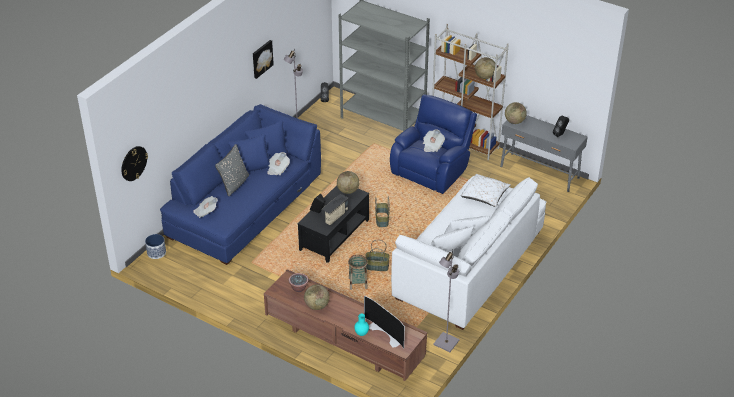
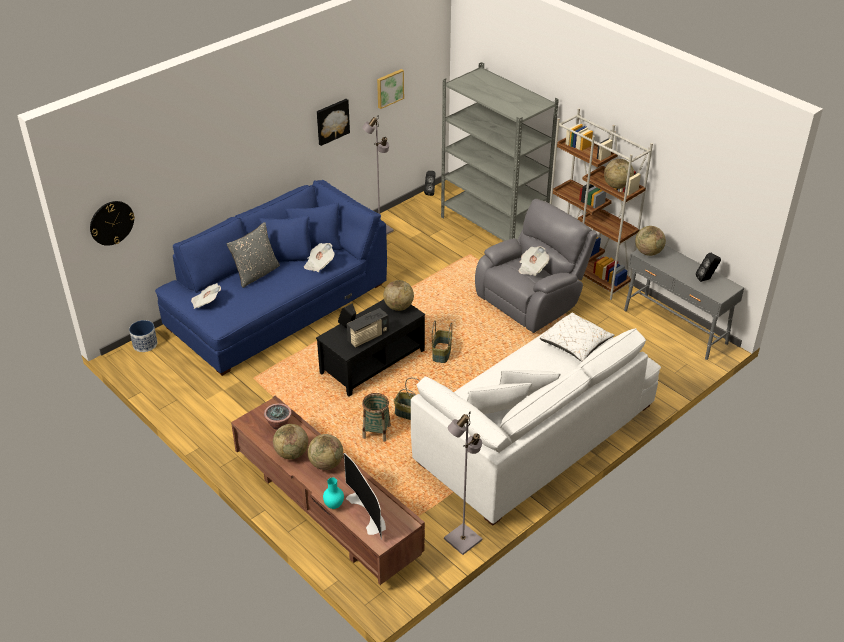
camera: 15 degrees right, 0 degrees up
blue armchair [390,94,477,194] -> grey armchair [475,199,597,333]
none -> globe [308,434,343,470]
none -> picture [377,69,404,109]

